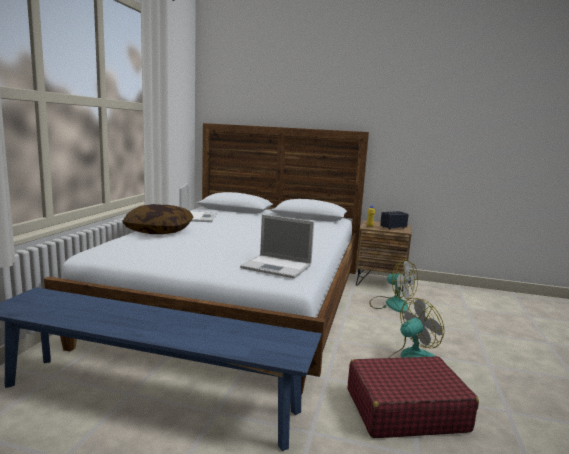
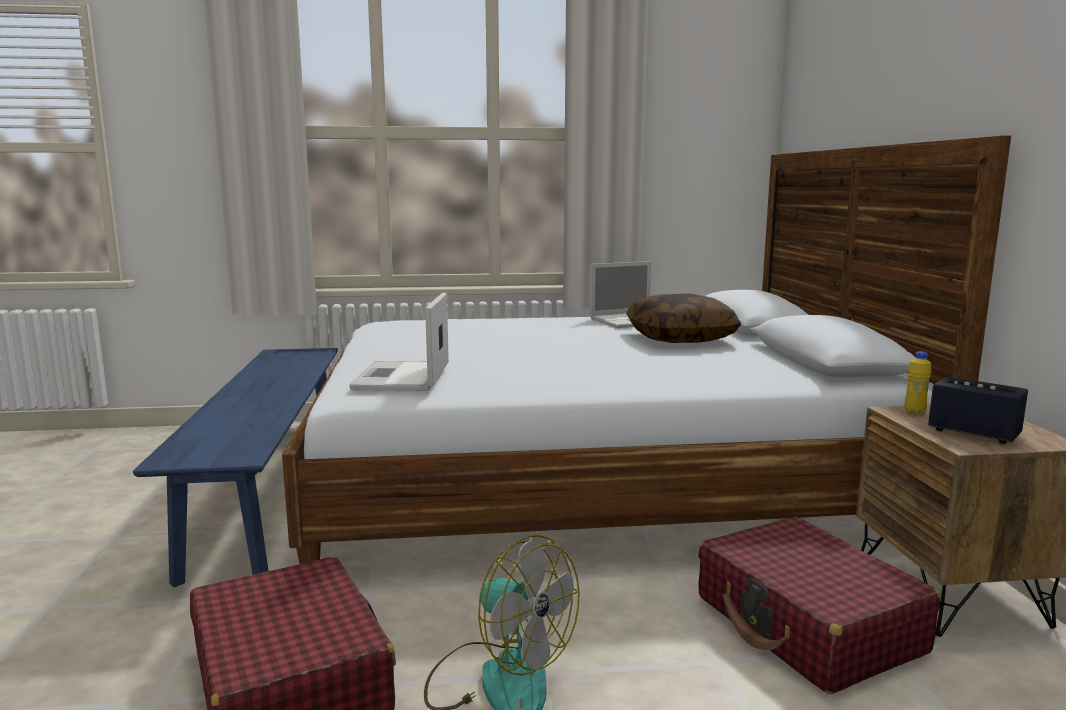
camera: 70 degrees right, 0 degrees up
pillow [122,204,194,234] -> pillow moved to [626,293,741,343]
fan [369,259,418,313] -> red suitcase [698,516,940,694]

